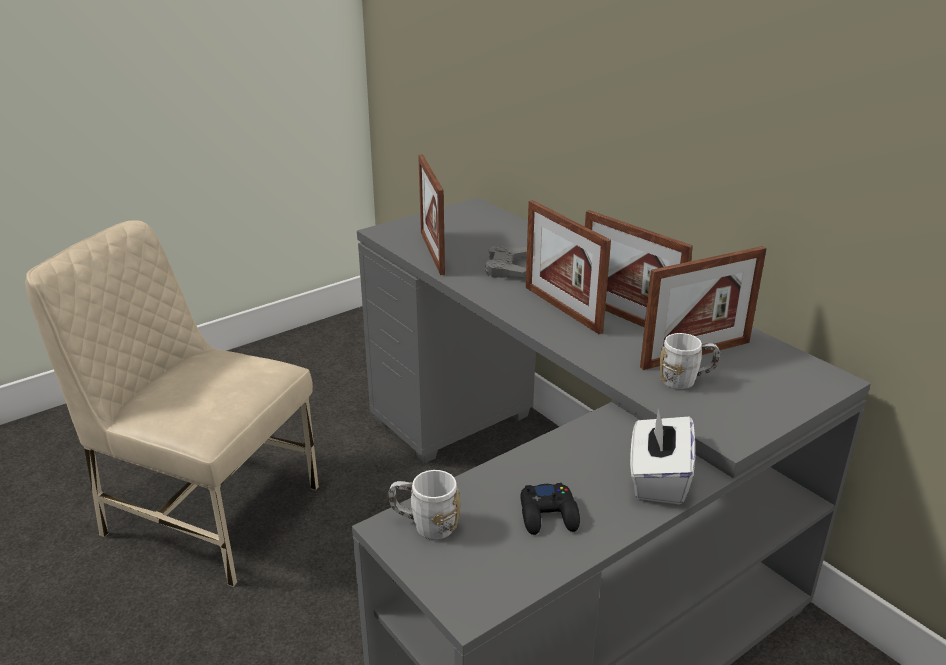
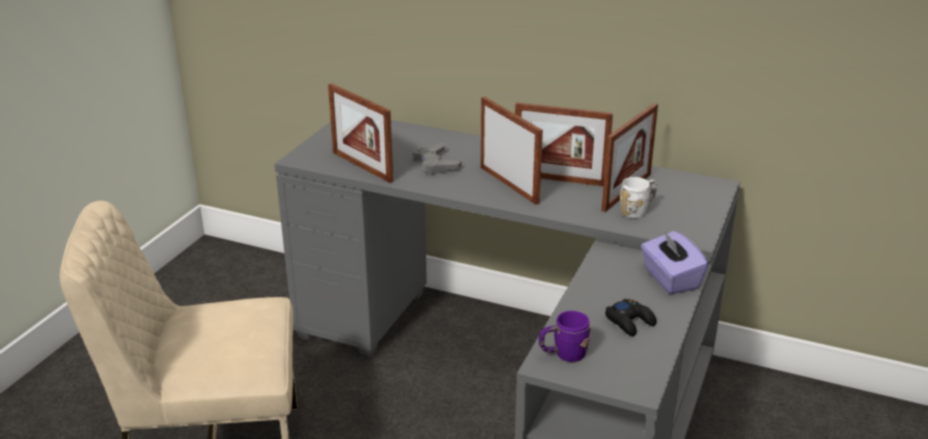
camera: 30 degrees left, 0 degrees up
white mug [389,470,460,540] -> purple mug [539,311,591,362]
picture frame [526,200,611,334] -> picture frame turned 150 degrees counterclockwise [481,97,543,205]
white tissue box [630,409,695,504] -> purple tissue box [641,230,709,294]

